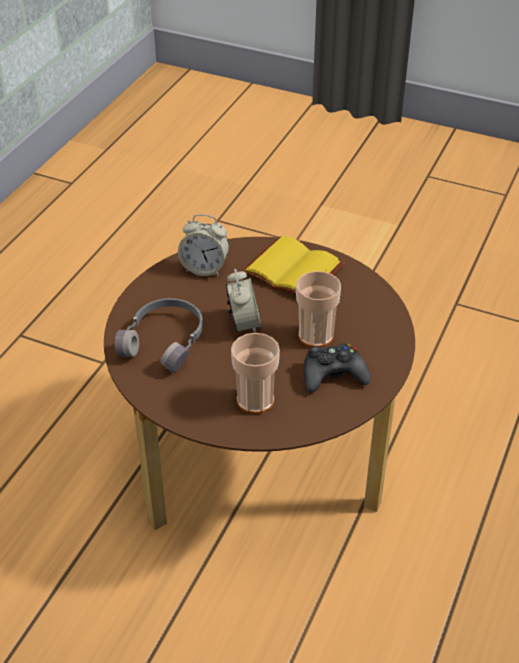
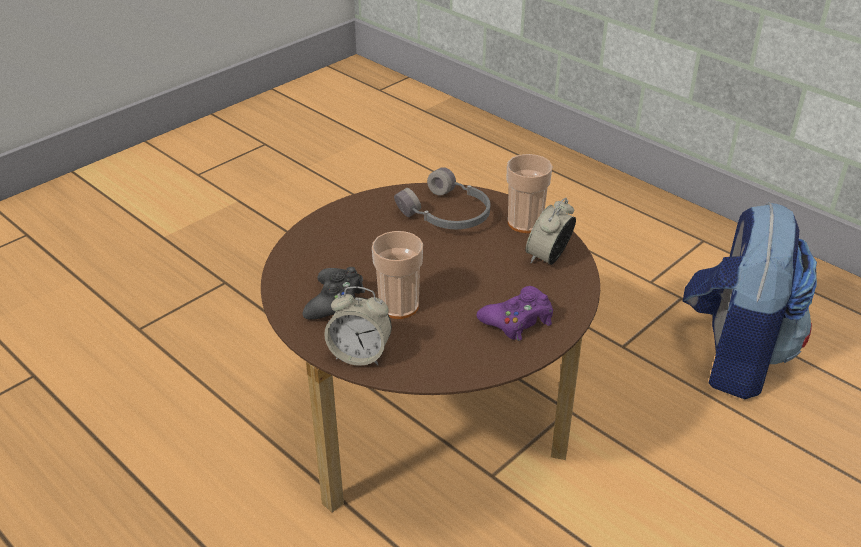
camera: 110 degrees right, 5 degrees down
alarm clock [226,269,261,333] -> alarm clock moved to [324,286,392,366]
cup [231,333,280,414] -> cup moved to [506,154,553,233]
yellow book [241,236,345,295] -> purple game controller [476,286,553,341]
none -> backpack [683,202,817,399]

